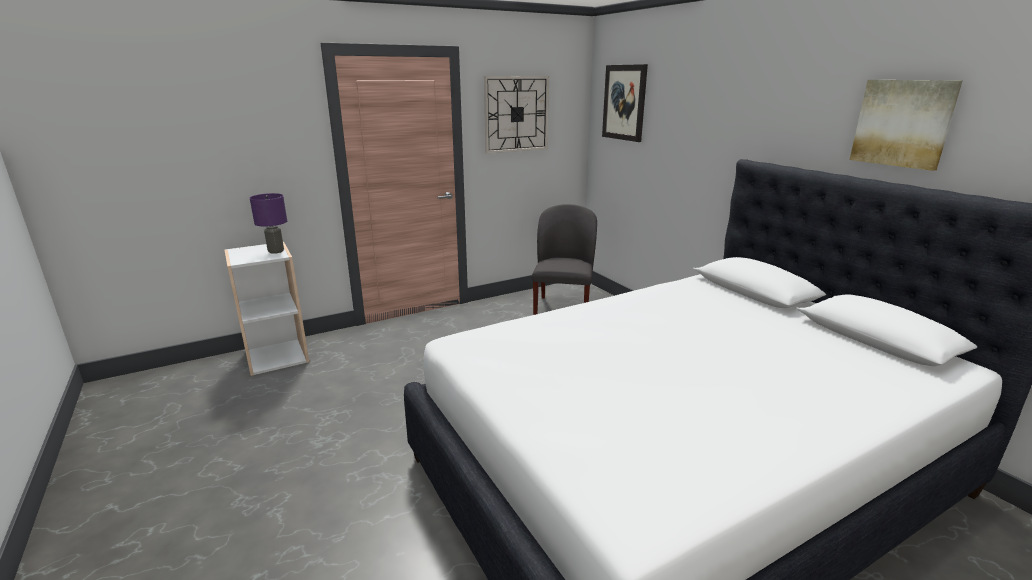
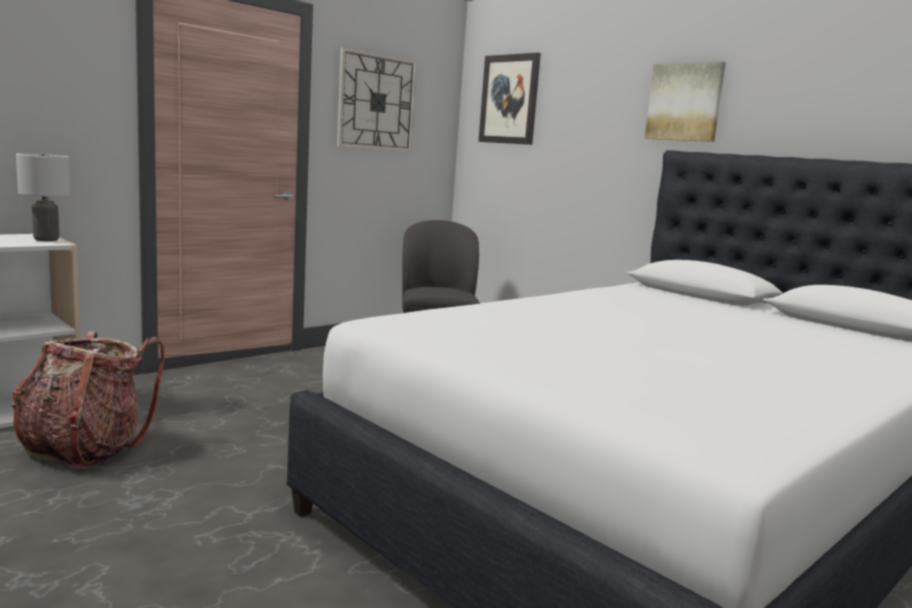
camera: 15 degrees left, 10 degrees down
purple table lamp [250,193,287,254] -> white table lamp [16,153,70,241]
picture [850,80,963,171] -> picture moved to [645,61,726,142]
none -> backpack [12,331,165,469]

